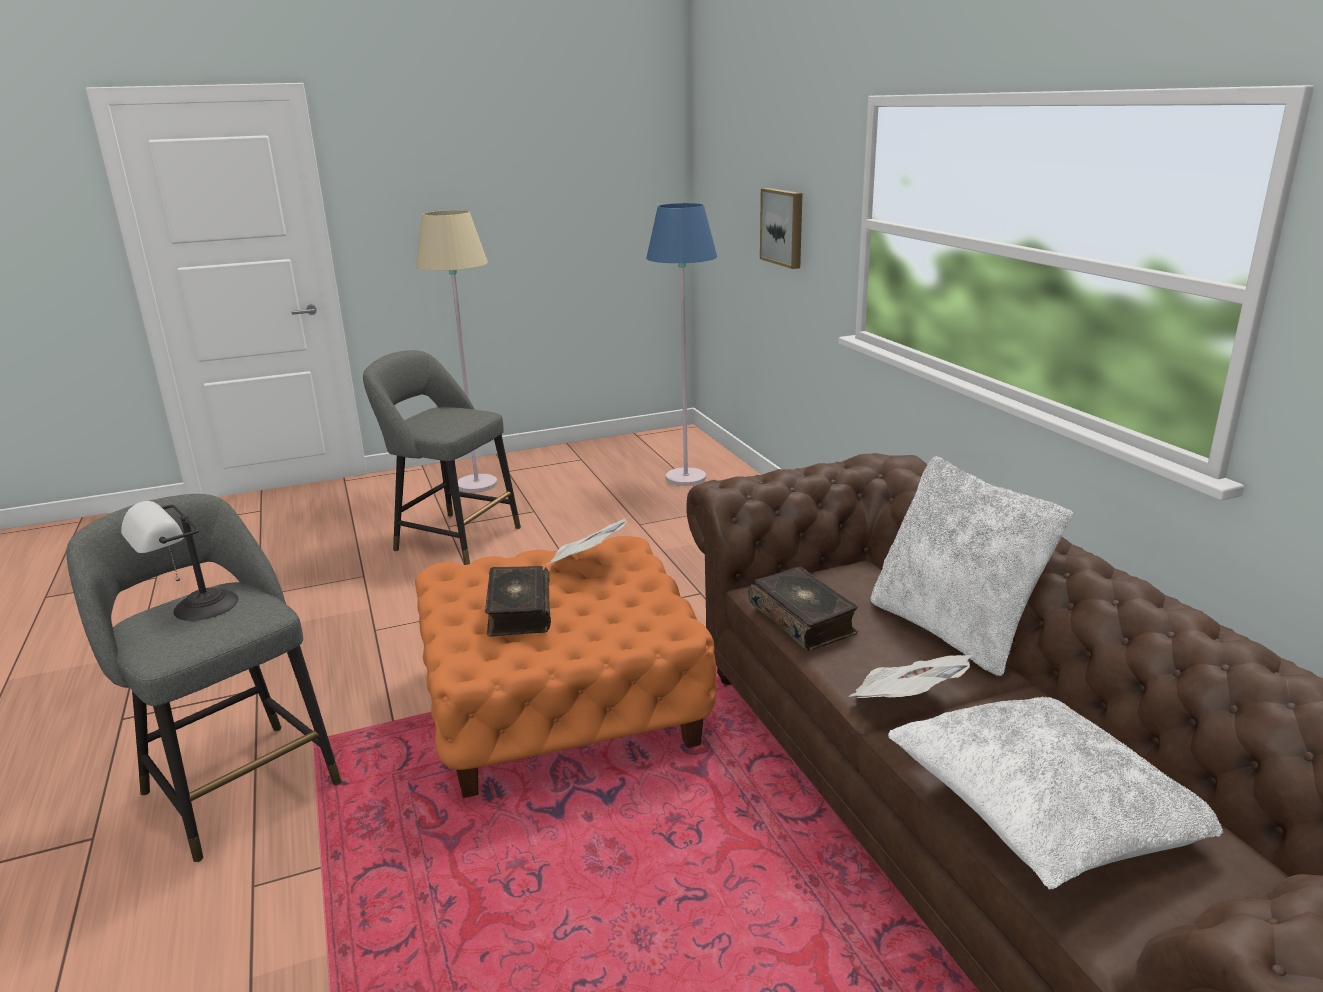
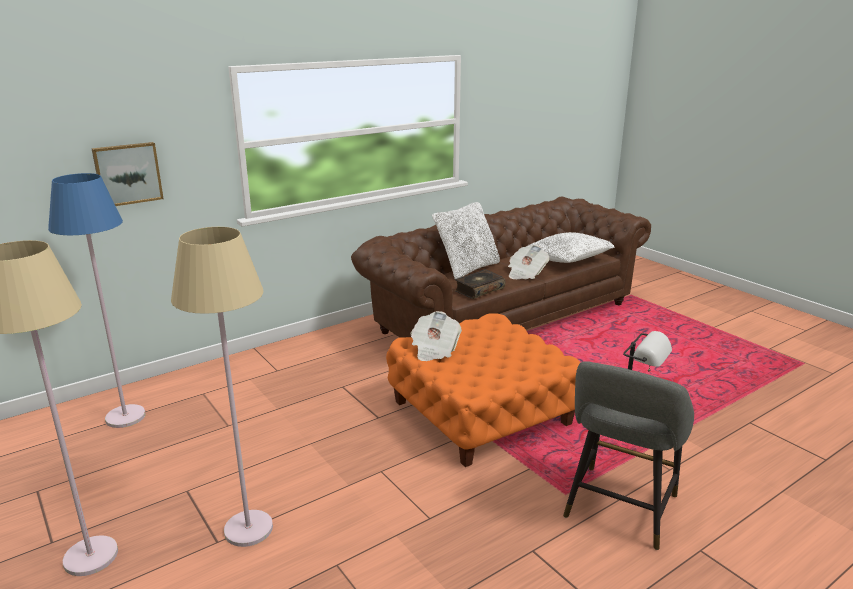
camera: 105 degrees left, 0 degrees up
grey stool [363,350,521,565] -> beige floor lamp [171,227,273,547]
book [485,566,551,636] -> none

